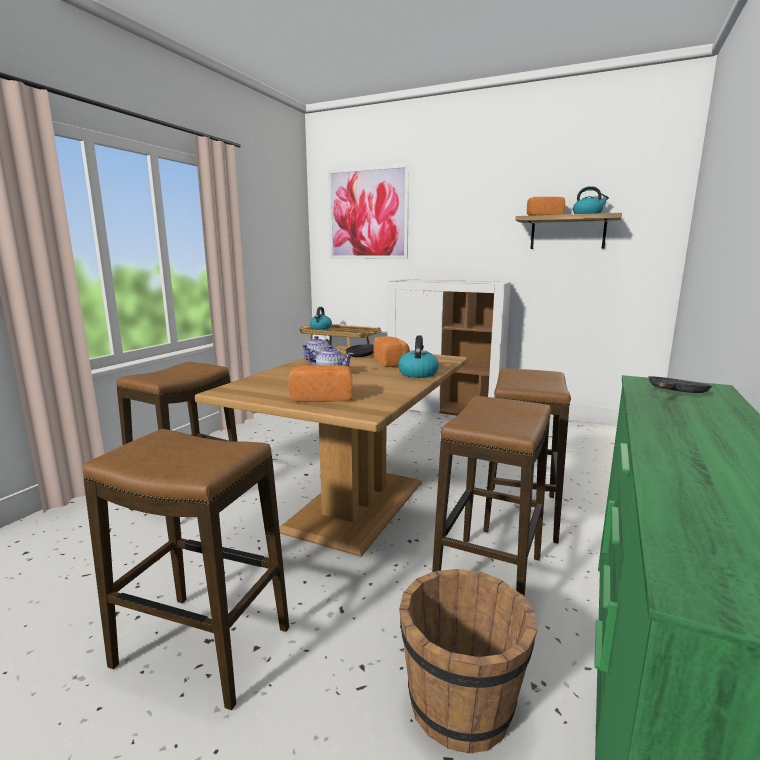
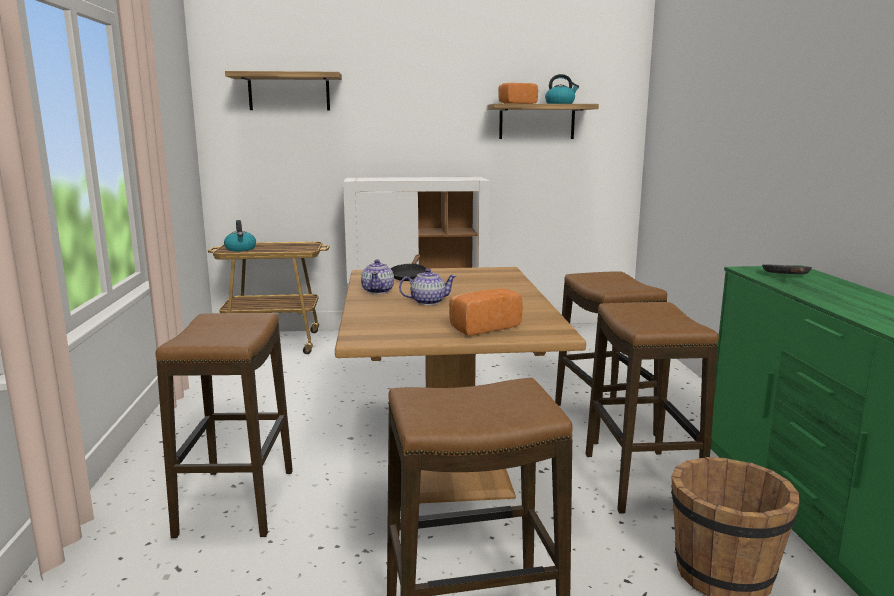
camera: 30 degrees left, 0 degrees up
picture [328,164,409,259] -> shelf [225,71,342,110]
bread [373,336,410,367] -> none
kettle [398,335,439,378] -> none

